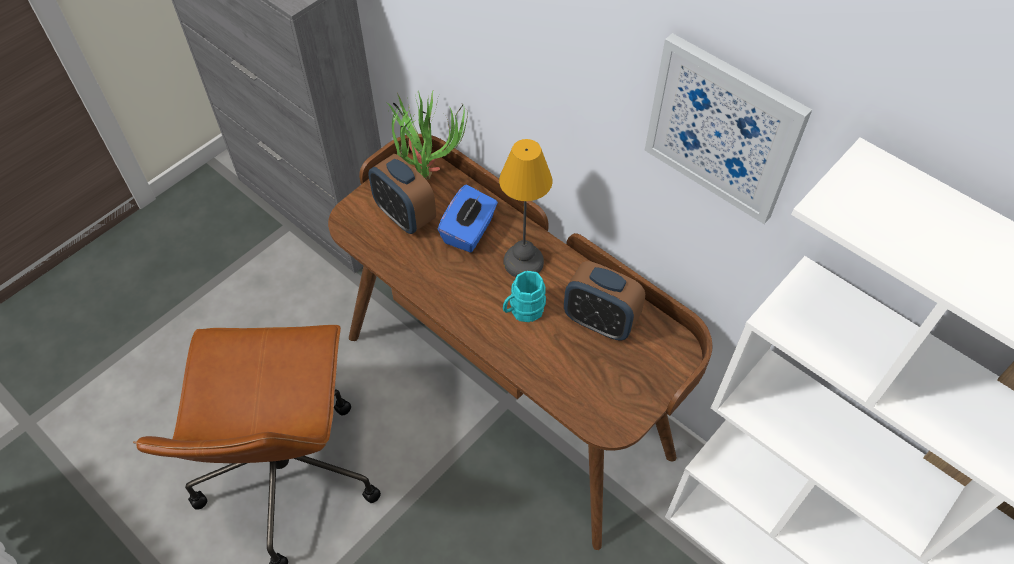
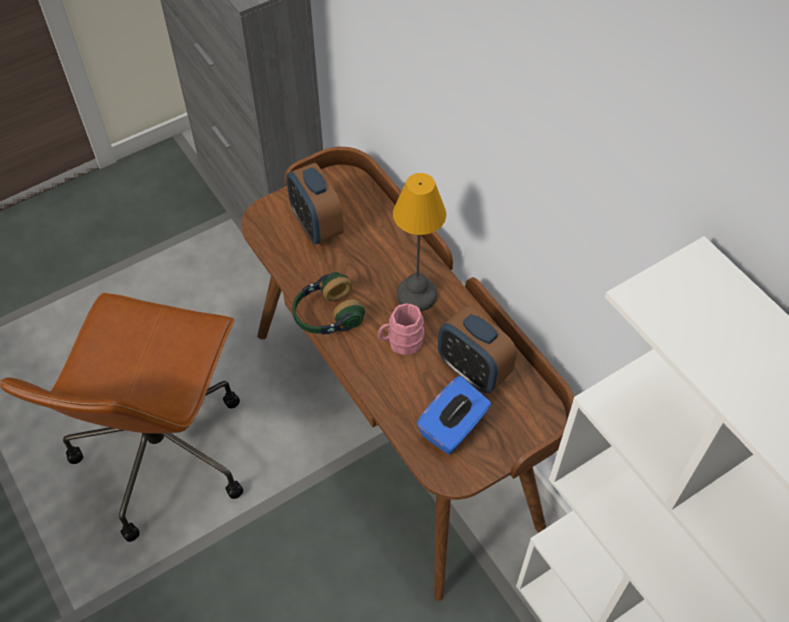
camera: 15 degrees right, 0 degrees up
potted plant [386,91,468,180] -> none
blue tissue box [438,184,498,253] -> blue tissue box moved to [416,376,491,455]
turquoise mug [503,271,546,322] -> pink mug [378,303,425,355]
picture [645,33,812,224] -> none
none -> headphones [292,272,365,335]

